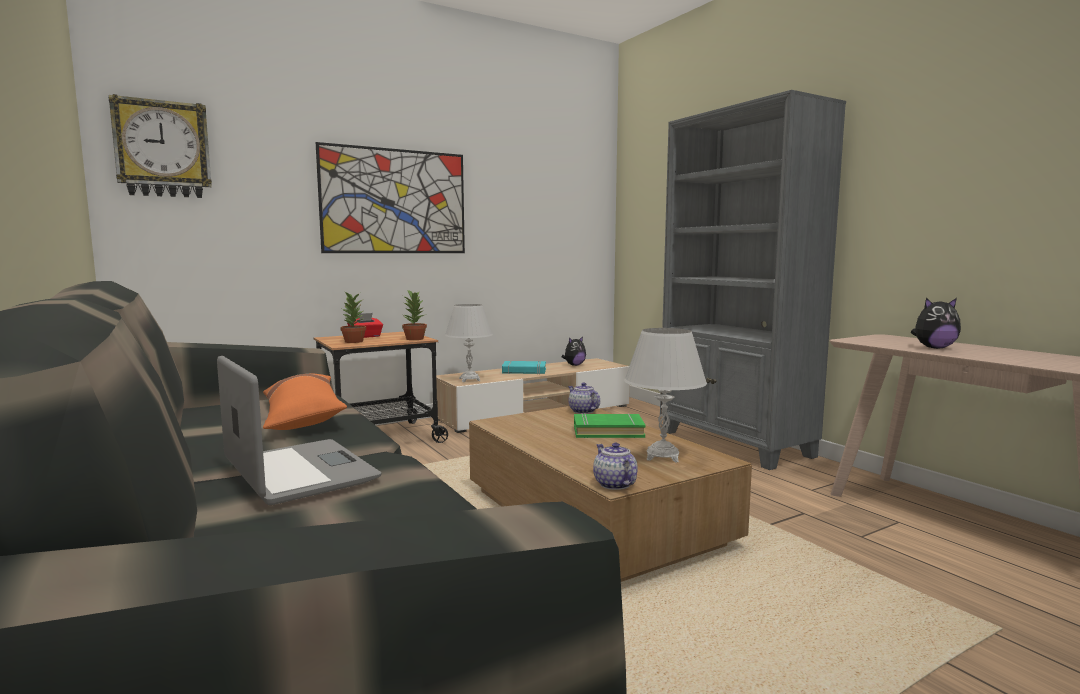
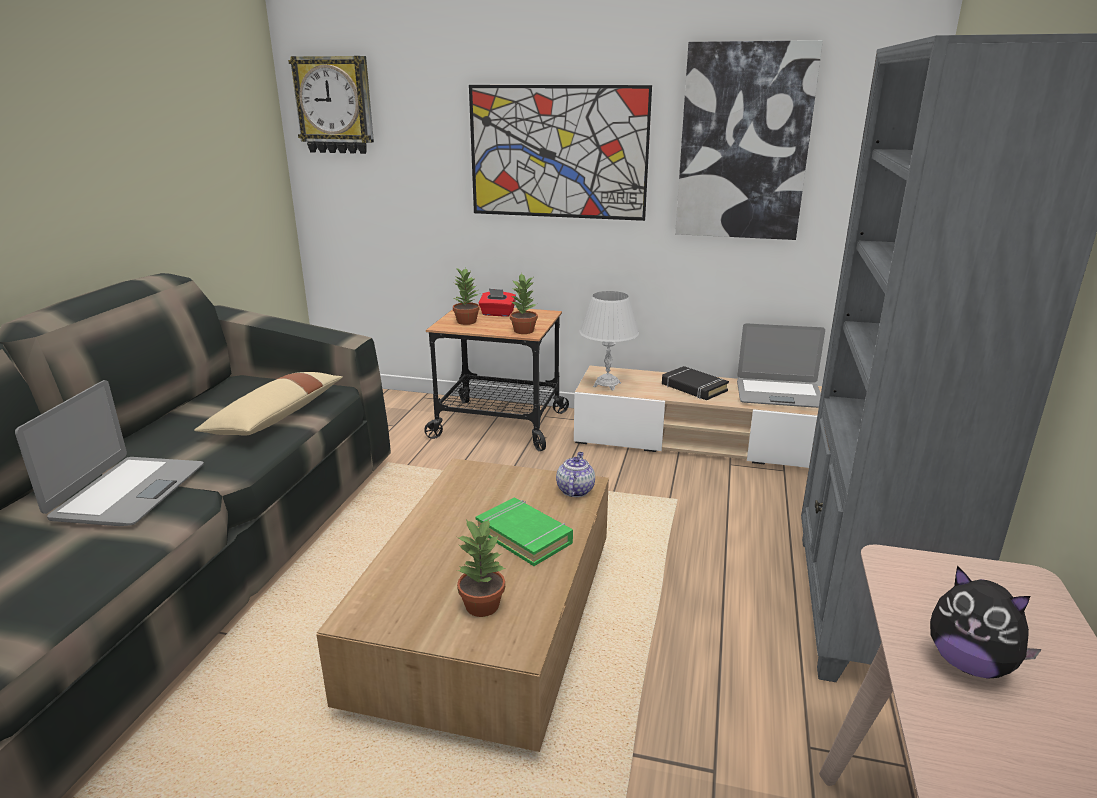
camera: 45 degrees right, 15 degrees up
orange pillow [263,374,347,430] -> beige pillow [194,372,342,436]
turquoise book [502,361,546,374] -> black book [662,366,729,400]
plush toy [562,336,586,366] -> laptop [737,323,825,408]
teapot [593,443,638,490] -> none
white table lamp [624,328,707,462] -> potted plant [457,519,506,617]
none -> picture [675,40,823,240]

